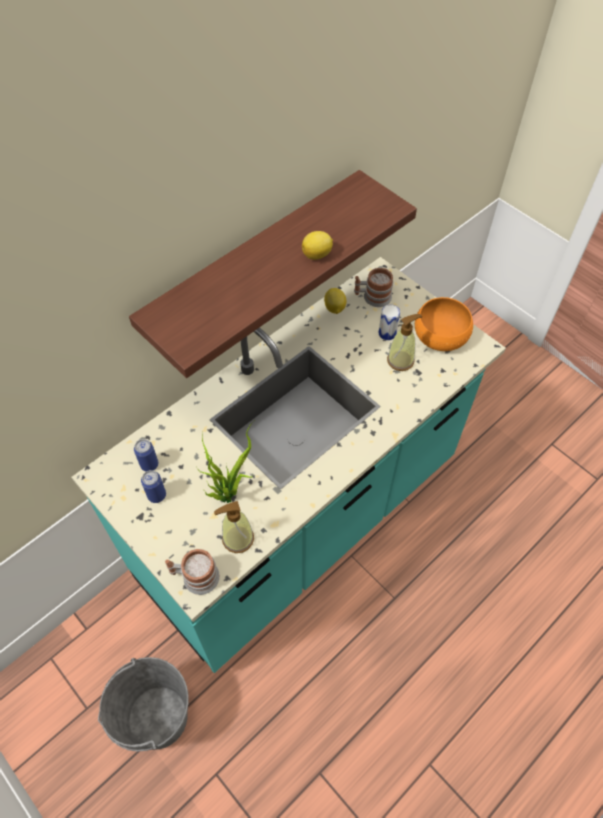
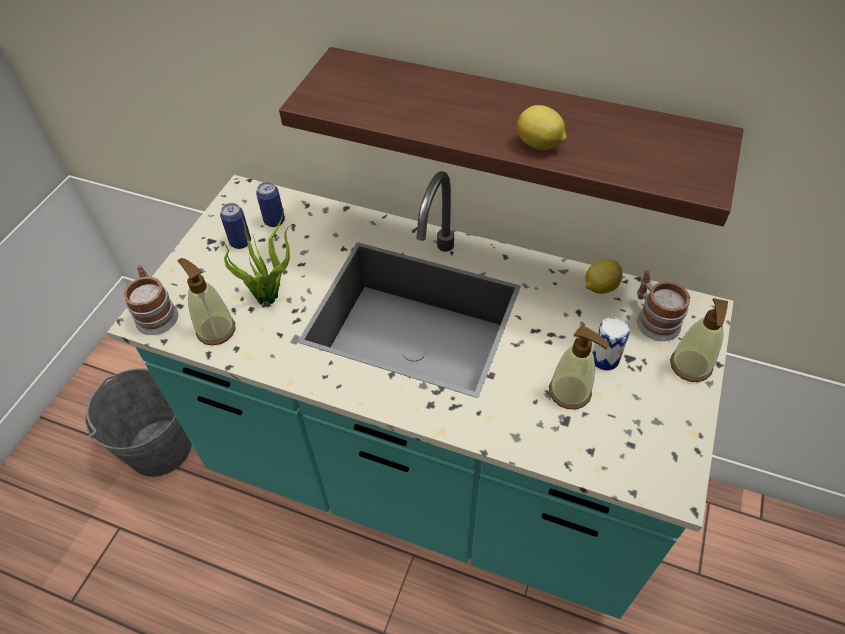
camera: 65 degrees right, 5 degrees down
orange bowl [415,297,473,351] -> none
none -> soap dispenser [670,298,728,382]

